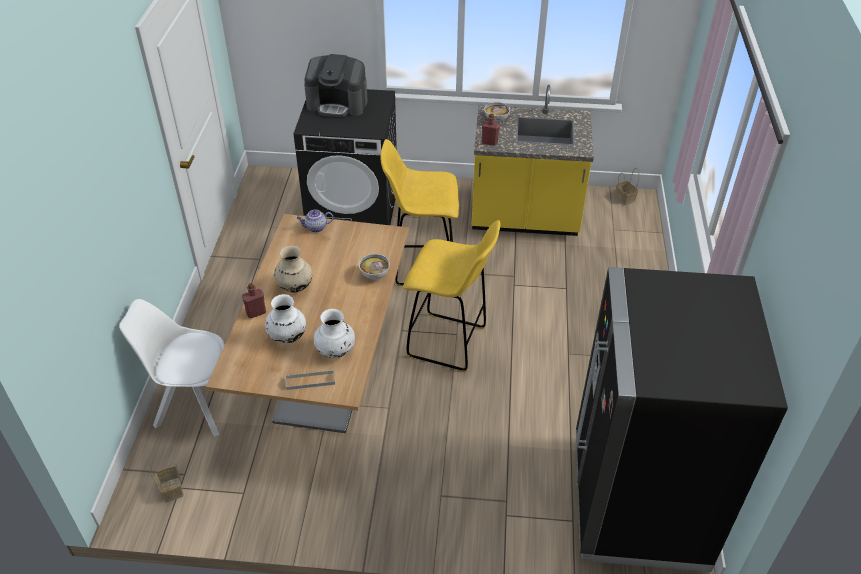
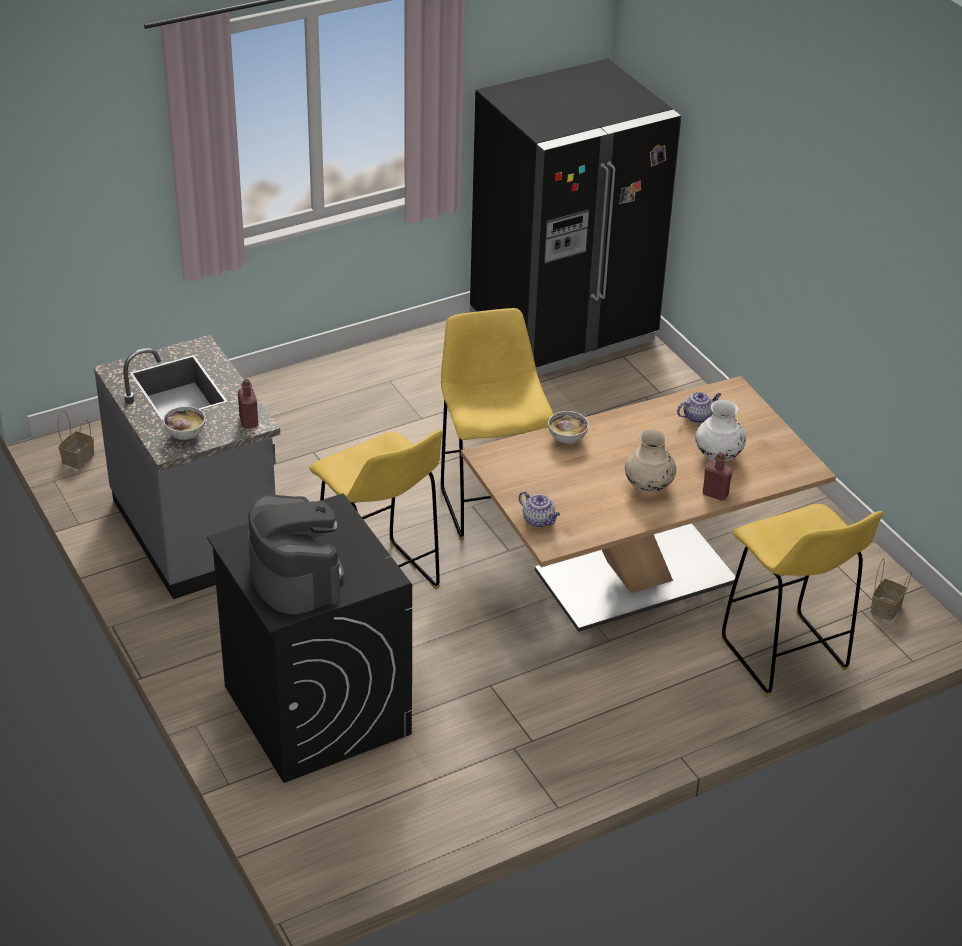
camera: 125 degrees left, 5 degrees down
white chair [119,299,225,437] -> yellow stool [721,504,883,696]
grey tray [285,370,335,390] -> none
white vase [314,309,355,358] -> teapot [677,392,721,423]
yellow counter [472,85,594,236] -> grey counter [94,335,280,599]

